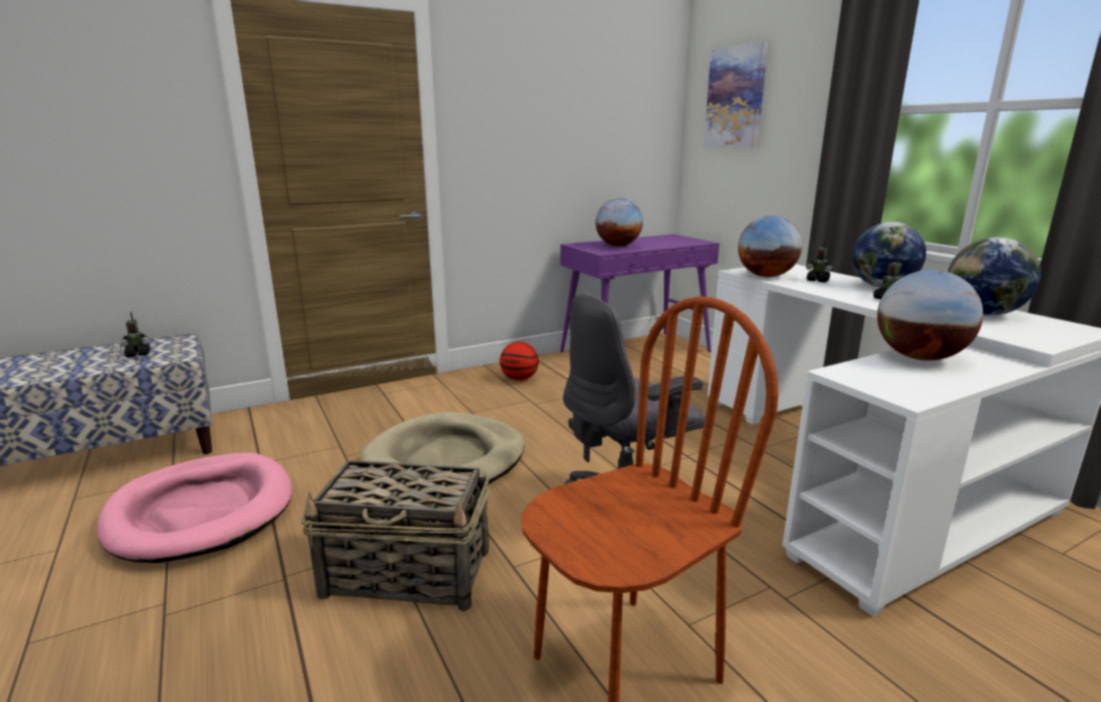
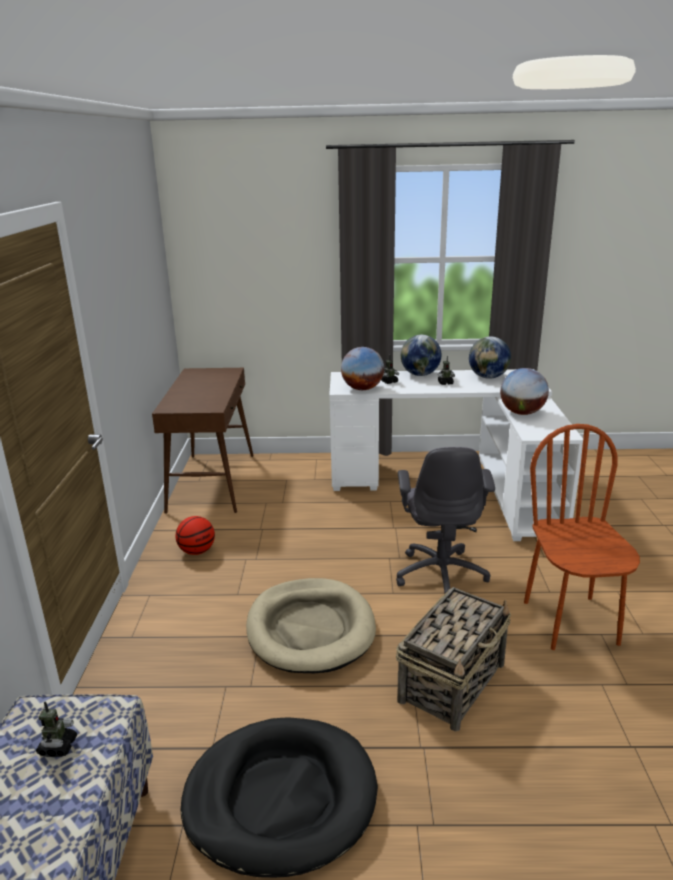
camera: 60 degrees left, 5 degrees up
pink dog bed [97,453,292,563] -> black dog bed [181,717,378,878]
purple console table [560,234,719,353] -> brown console table [152,368,254,514]
globe [596,198,643,246] -> none
picture [704,41,768,147] -> none

